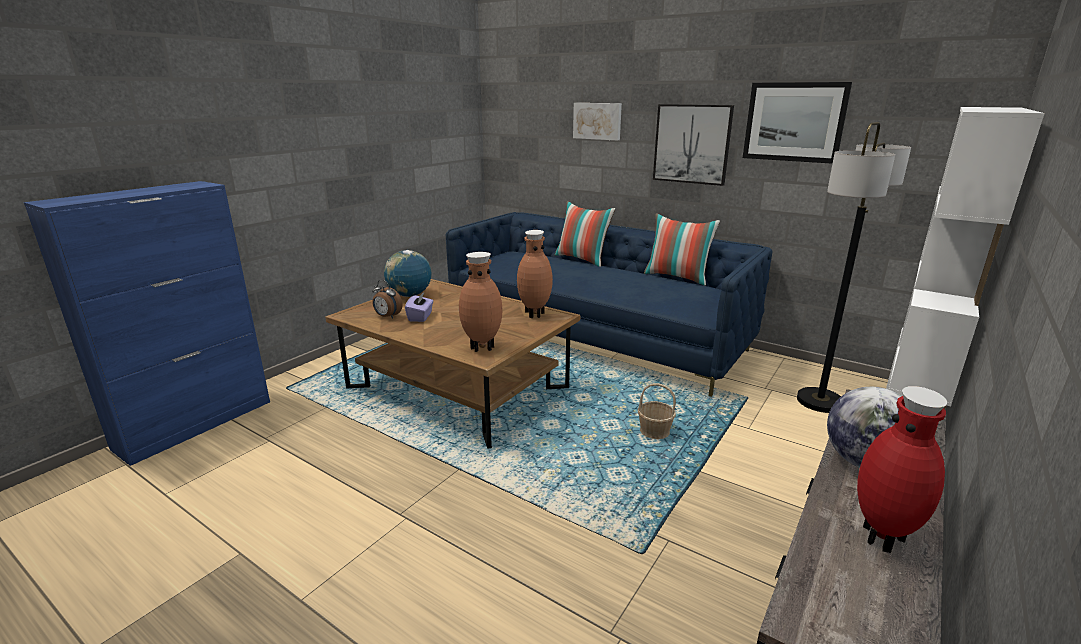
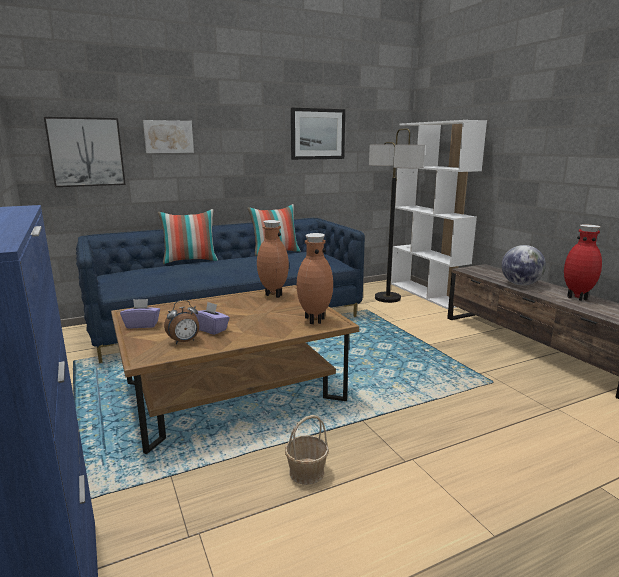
camera: 60 degrees left, 5 degrees down
globe [384,250,431,297] -> purple tissue box [120,299,160,328]
basket [638,383,676,439] -> basket moved to [285,415,329,485]
picture [653,104,734,186] -> picture moved to [44,117,126,187]

